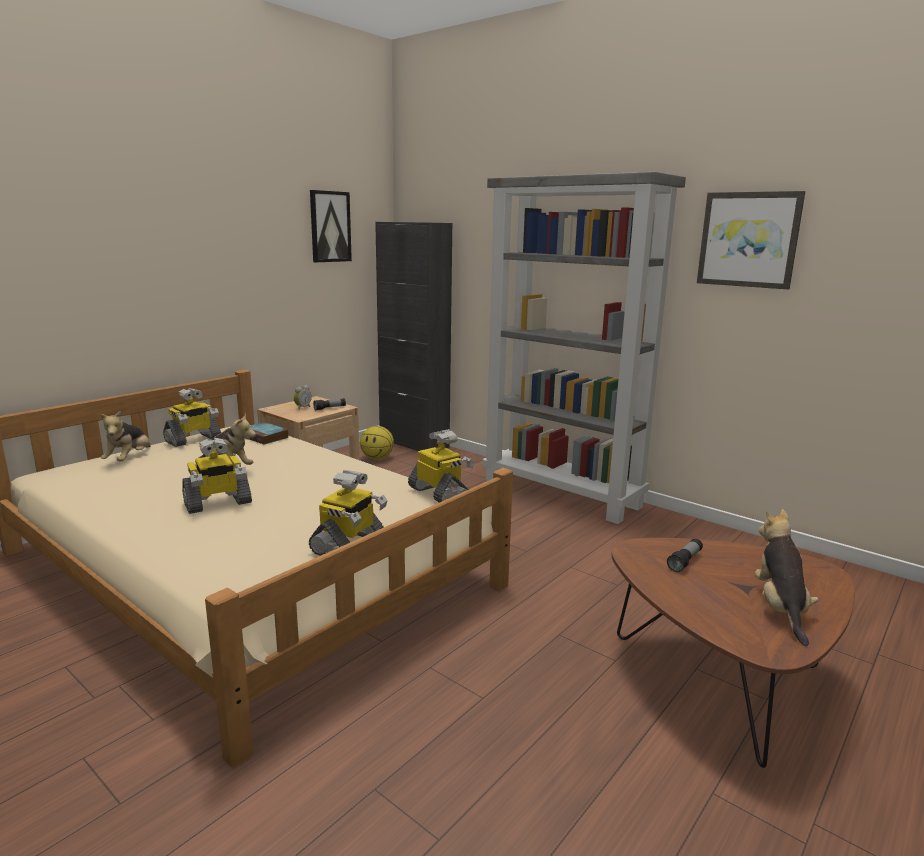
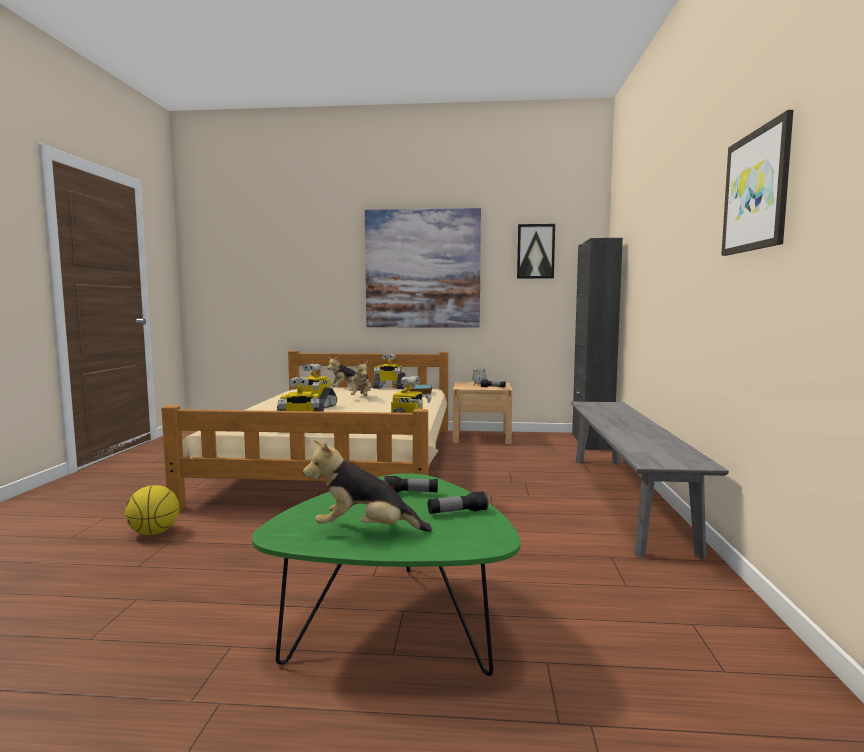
camera: 55 degrees right, 10 degrees down
basketball [360,426,394,459] -> basketball moved to [125,485,179,535]
grey bookcase [483,172,686,524] -> grey bench [571,402,729,560]
brown coffee table [611,538,855,768] -> green coffee table [252,473,520,676]
plush toy [755,509,819,646] -> plush toy turned 150 degrees counterclockwise [303,440,432,532]
none -> picture [365,208,481,328]
none -> flashlight [428,491,488,514]

